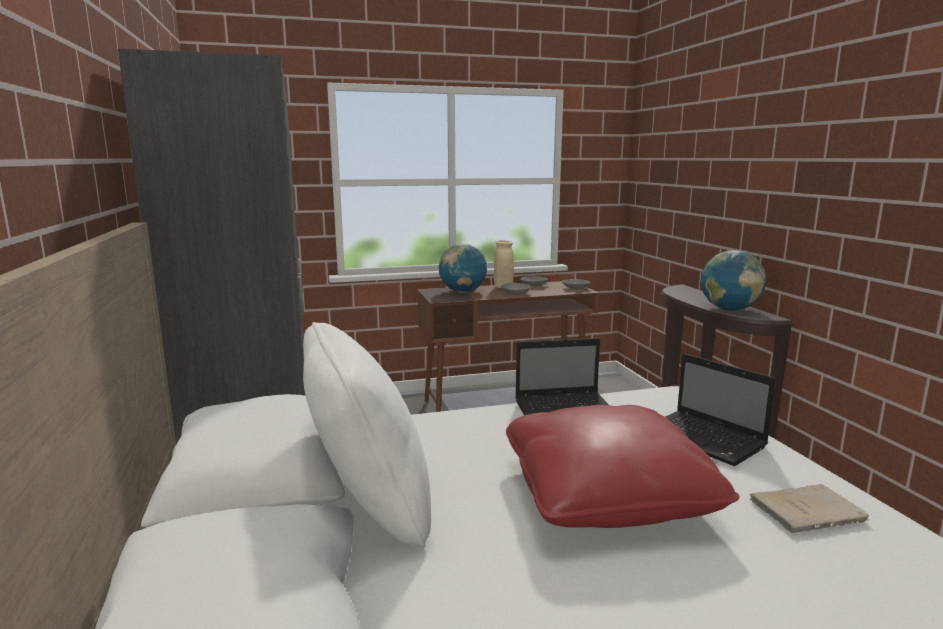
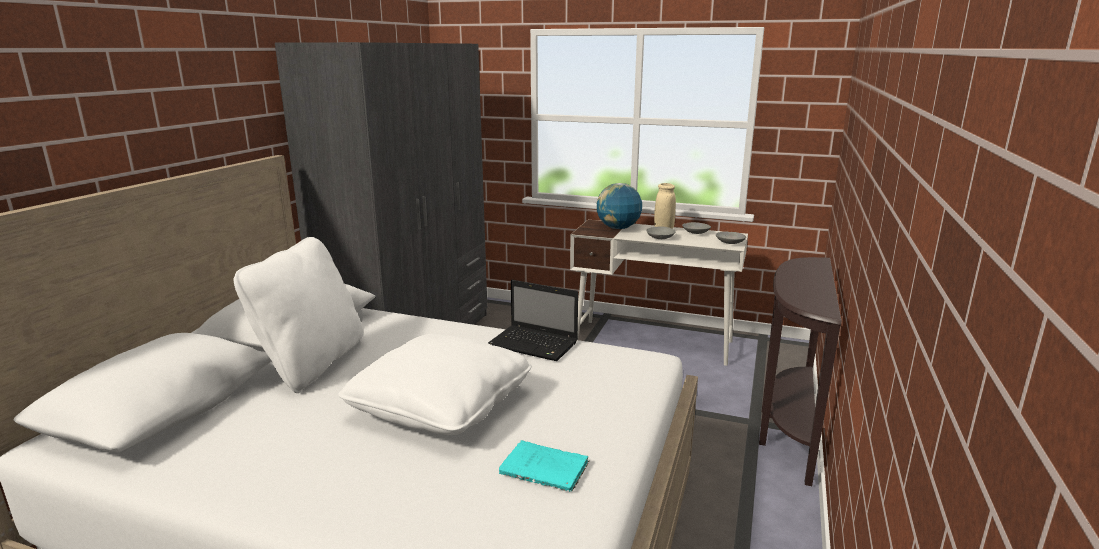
camera: 35 degrees right, 5 degrees up
brown desk [418,281,599,412] -> white desk [570,220,748,366]
red pillow [506,405,740,528] -> white pillow [338,334,532,435]
laptop [665,353,776,466] -> none
globe [701,250,766,311] -> none
beige book [749,484,869,533] -> turquoise book [499,440,589,492]

